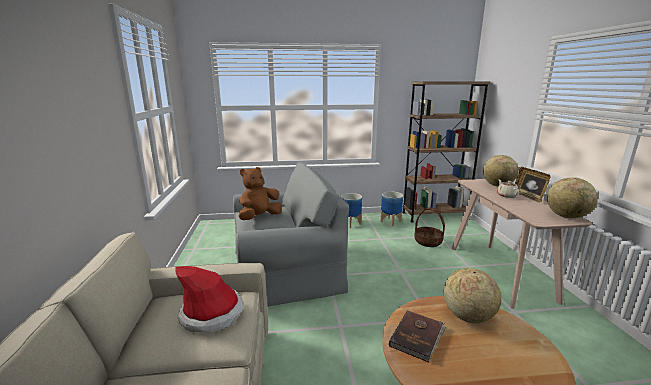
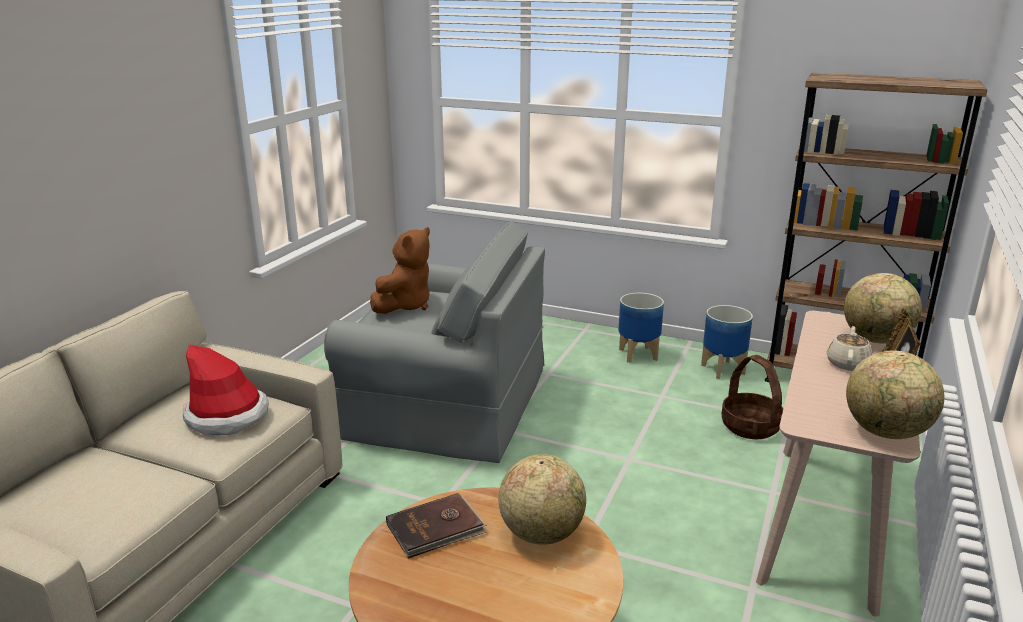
camera: 30 degrees right, 5 degrees up
brown plush toy [239,167,282,220] -> brown plush toy turned 135 degrees clockwise [370,227,430,314]

